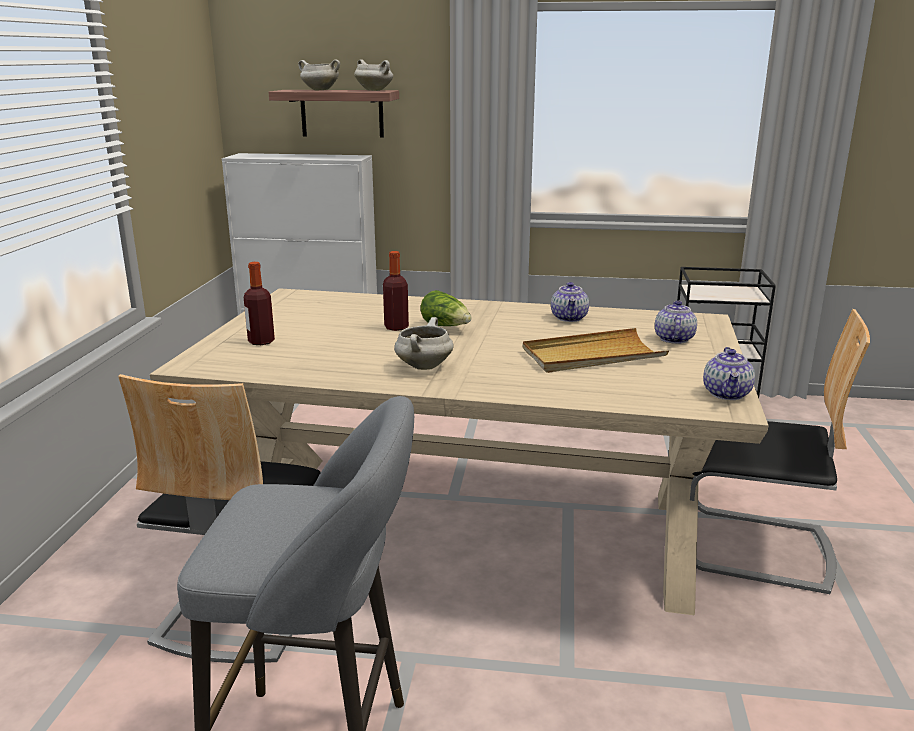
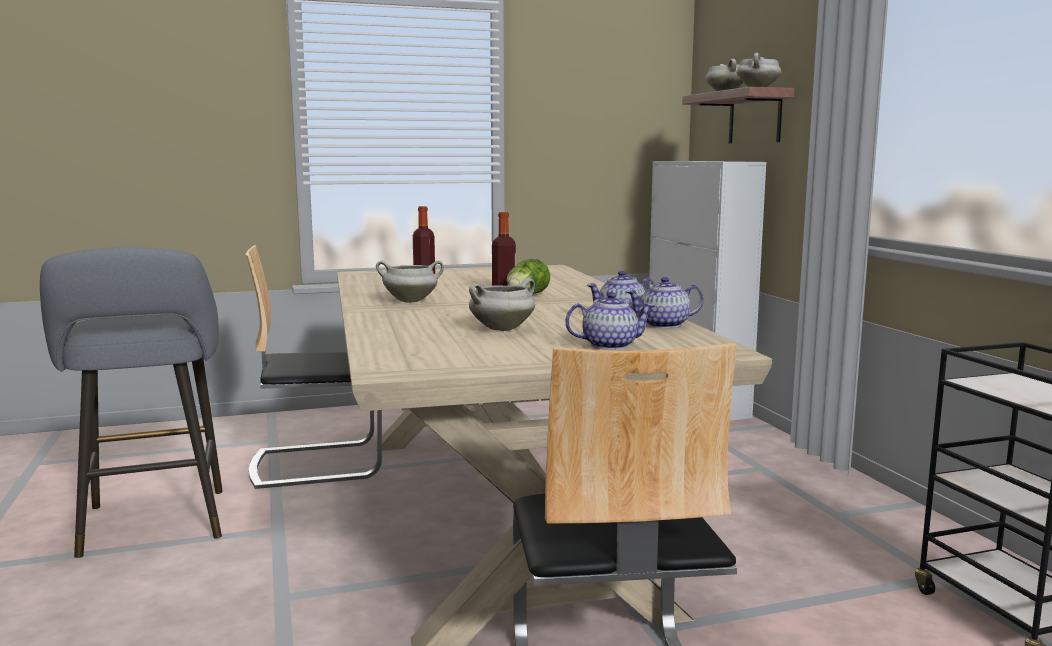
camera: 65 degrees right, 10 degrees down
beige tray [523,328,669,373] -> white cooking pot [469,278,535,331]
teapot [703,347,755,400] -> teapot moved to [626,277,704,328]

